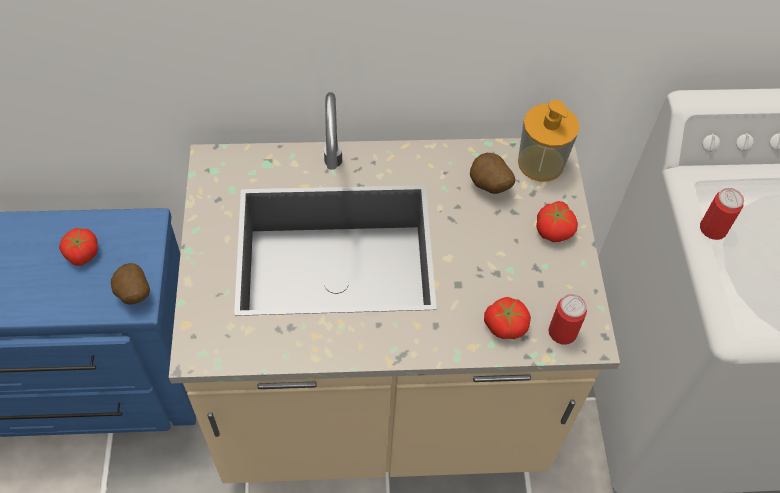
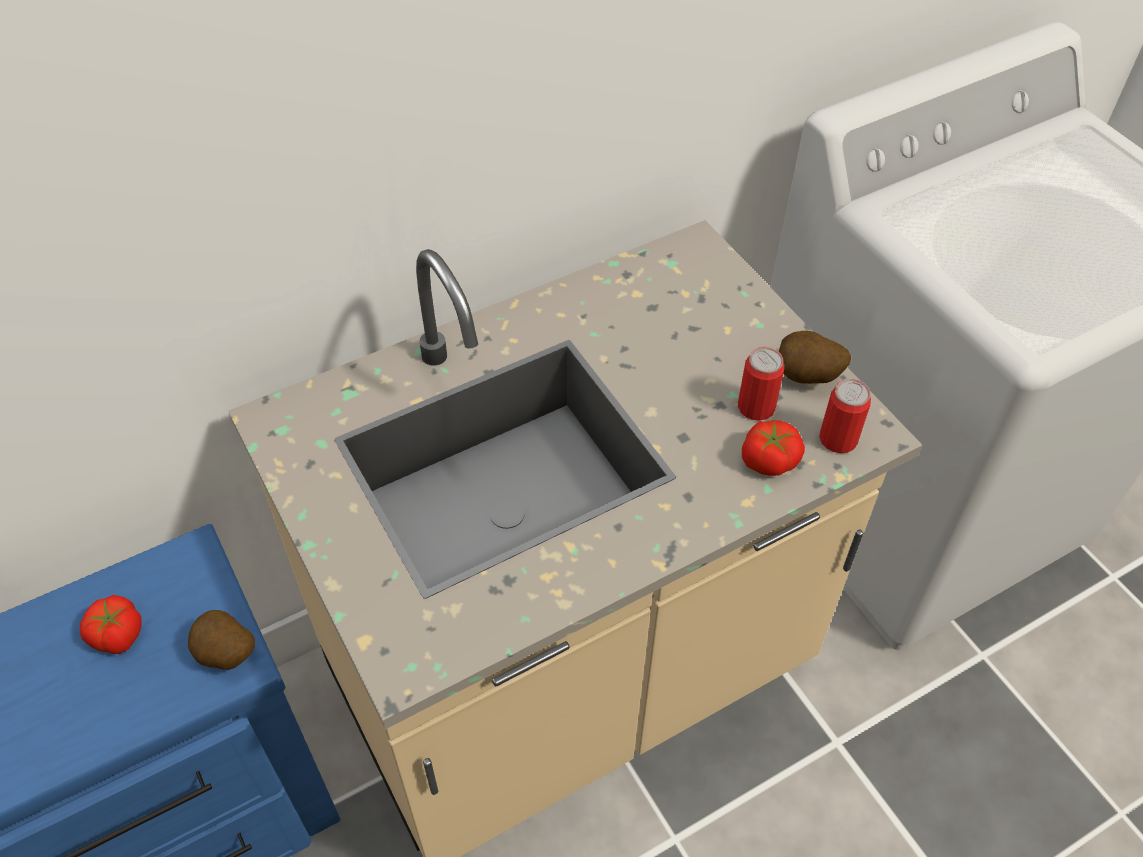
camera: 25 degrees left, 5 degrees down
potato [470,153,515,194] -> potato moved to [779,331,851,384]
soap dispenser [518,100,579,182] -> none
tomato [536,201,578,242] -> none
can [700,188,744,240] -> can moved to [738,347,784,421]

